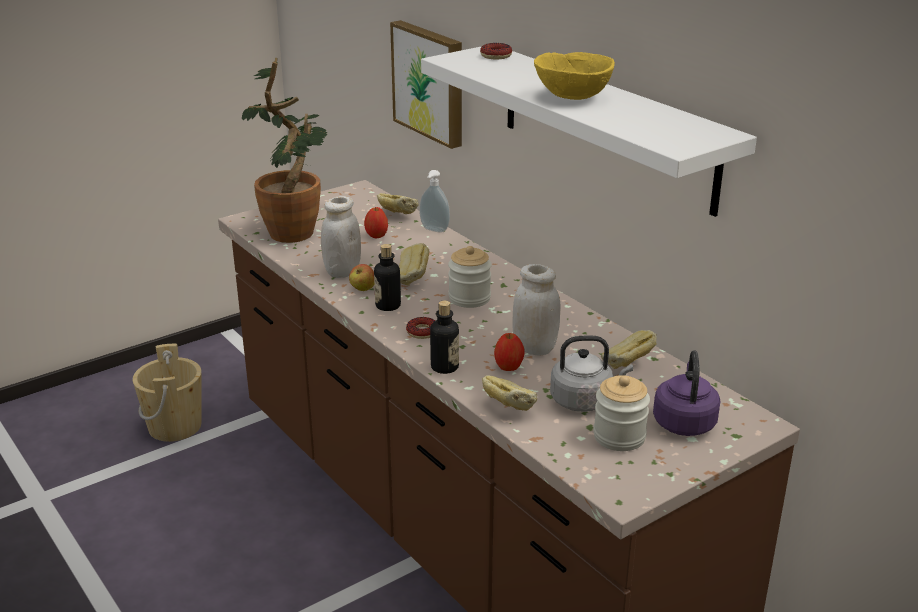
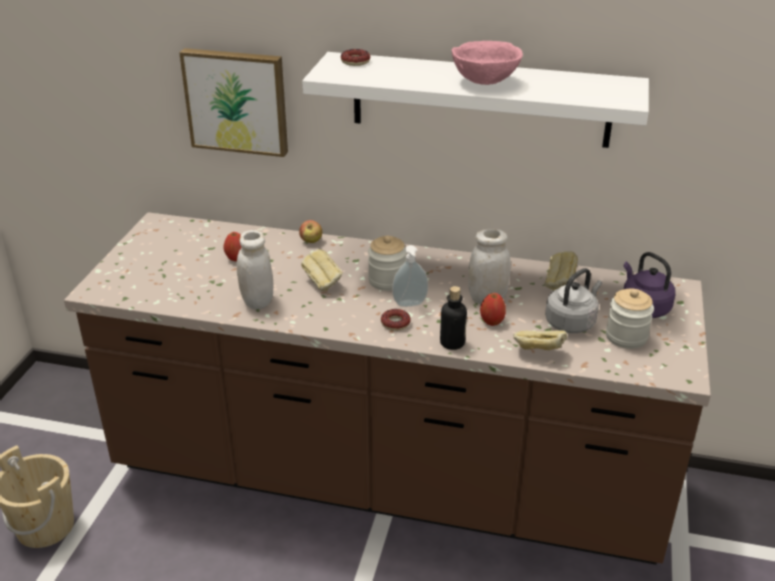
camera: 40 degrees left, 5 degrees up
potted plant [242,58,328,243] -> none
apple [349,264,374,291] -> apple moved to [299,220,322,243]
bottle [374,244,401,311] -> none
bread [377,193,419,214] -> none
soap dispenser [419,170,450,233] -> soap dispenser moved to [392,245,428,307]
yellow bowl [534,52,615,100] -> pink bowl [452,41,523,85]

